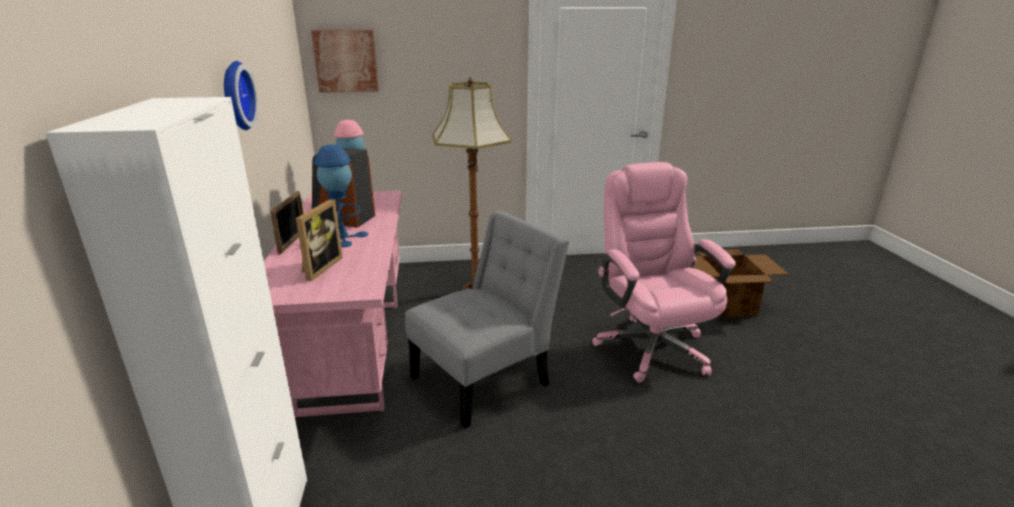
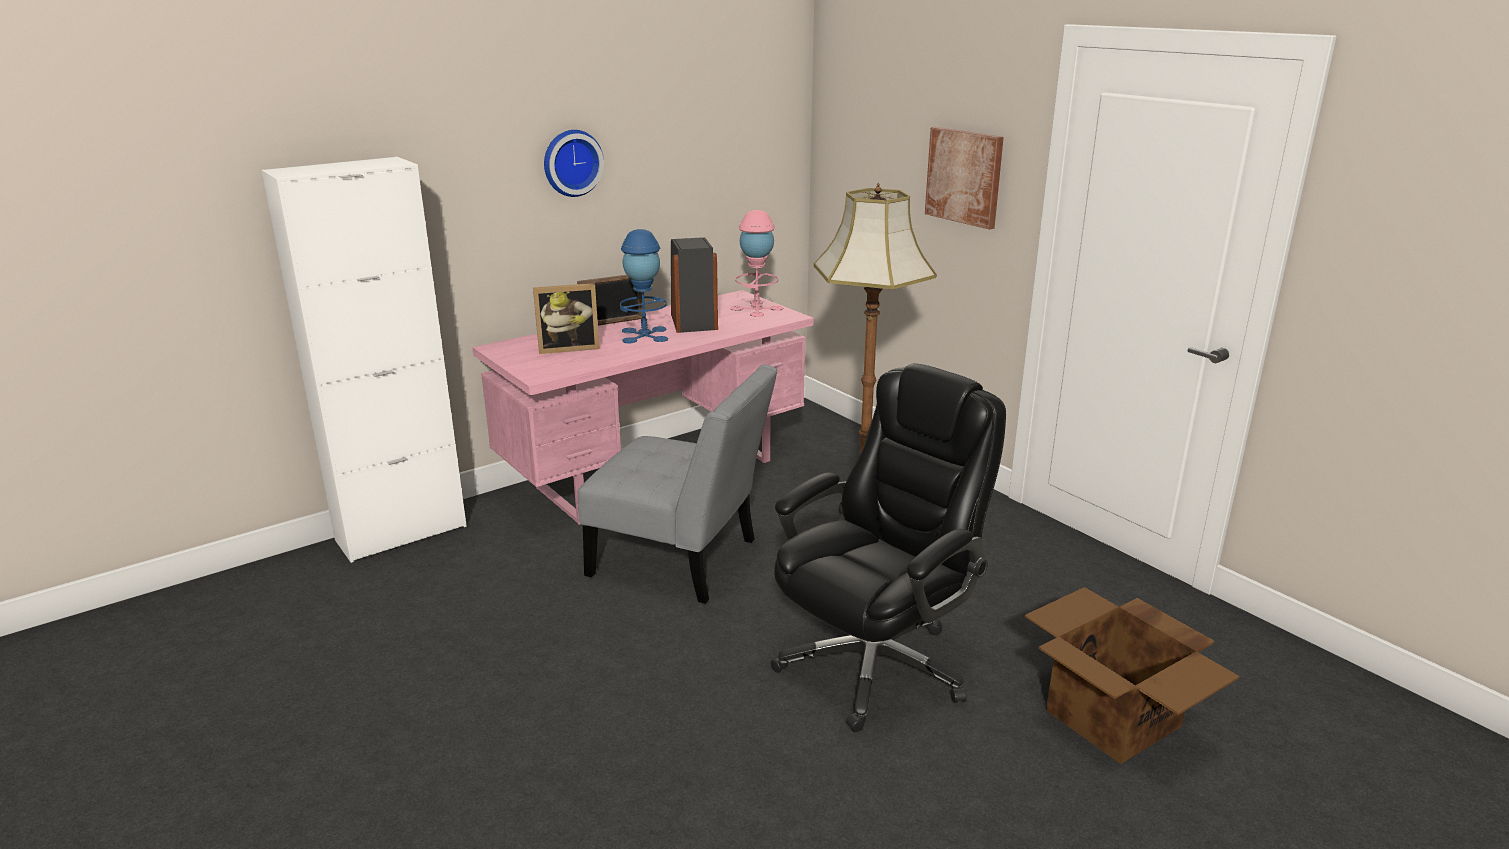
camera: 60 degrees right, 0 degrees up
picture [311,30,379,93] -> picture moved to [925,127,1004,230]
pink office chair [592,162,736,383] -> black office chair [771,363,1006,732]

